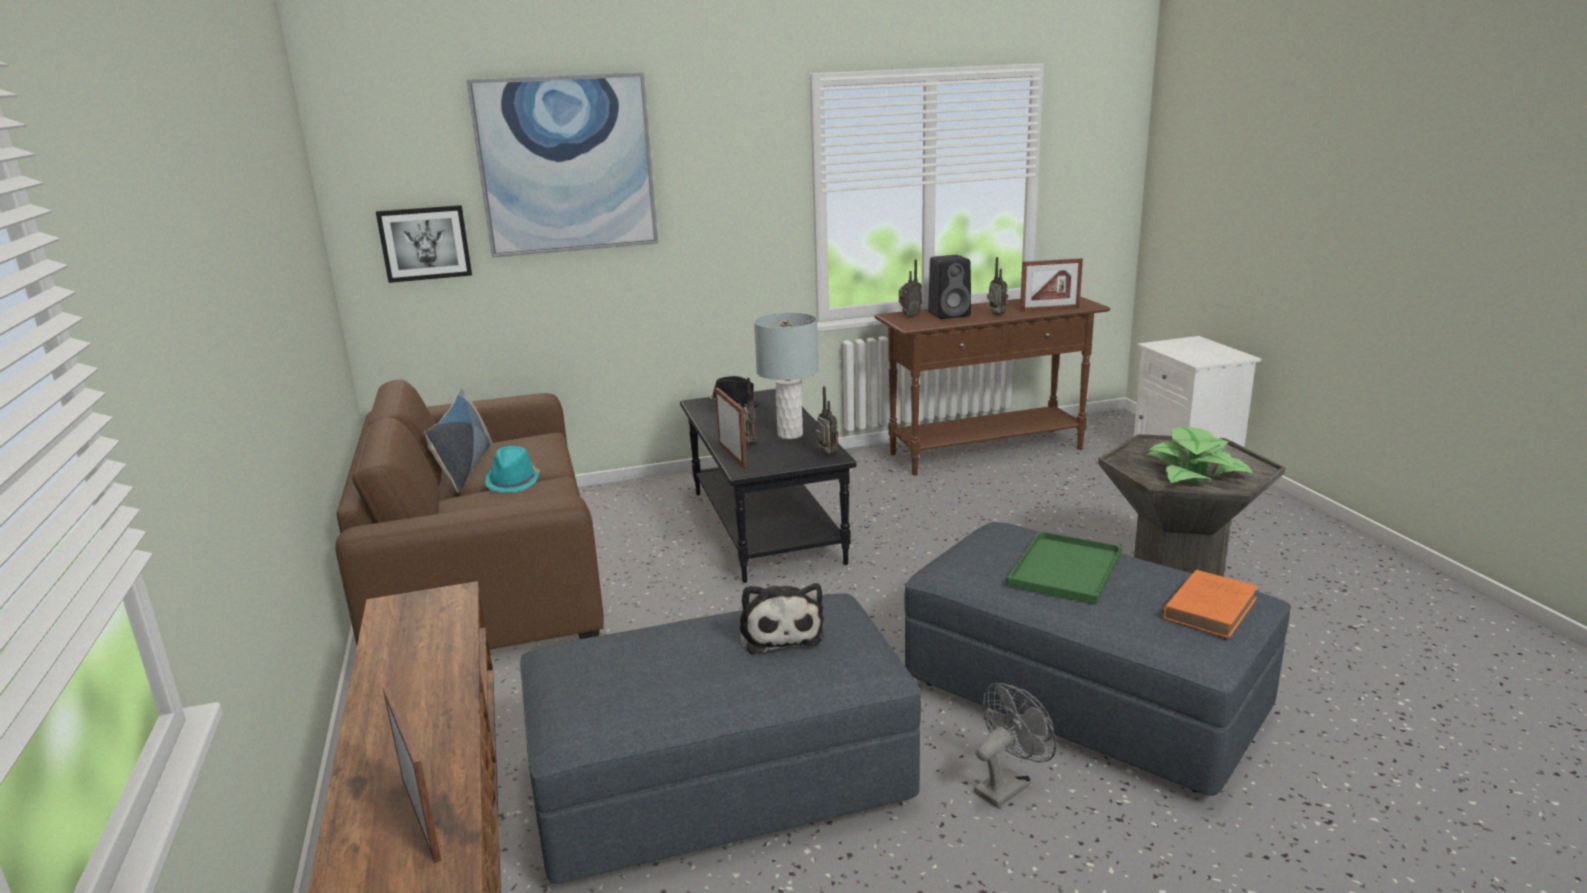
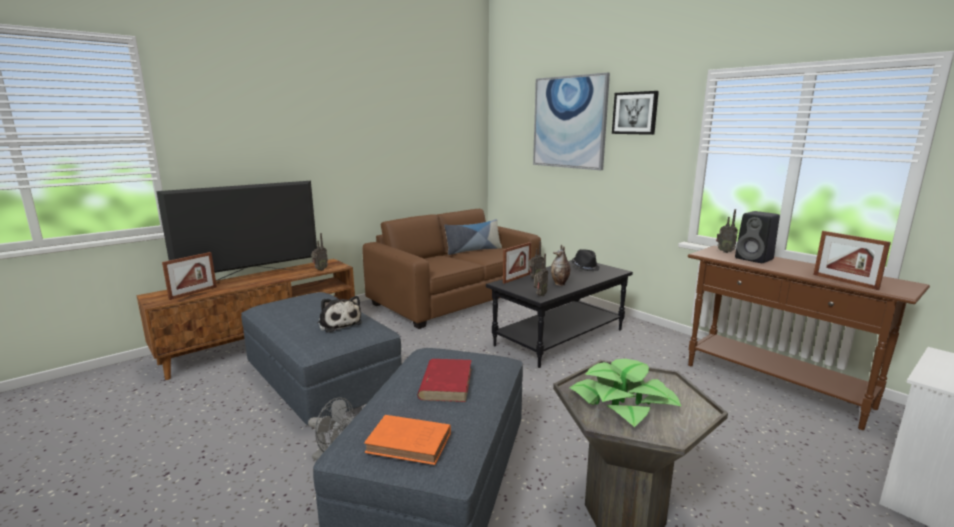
camera: 65 degrees right, 5 degrees down
picture [376,205,472,283] -> picture moved to [612,91,659,135]
turquoise hat [485,446,540,493] -> none
plush toy [740,583,824,654] -> plush toy turned 90 degrees counterclockwise [318,296,362,333]
grey table lamp [754,312,819,439] -> vase [551,245,570,286]
radio [987,257,1008,316] -> radio moved to [311,233,328,271]
green tray [1006,531,1122,605] -> red book [417,359,472,402]
none -> television [156,181,317,281]

